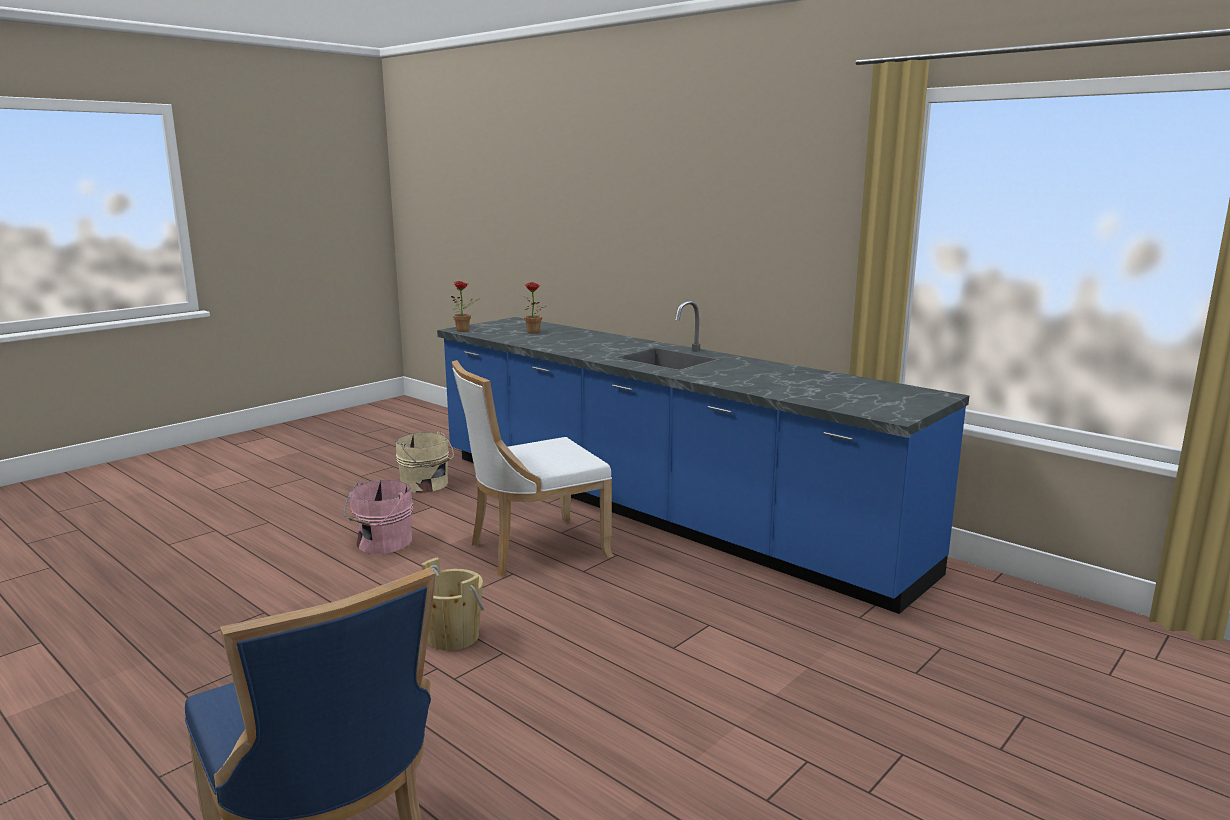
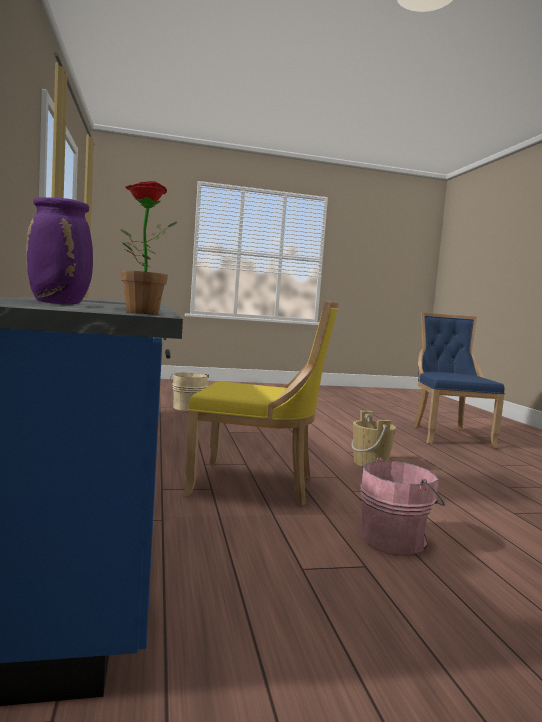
camera: 145 degrees left, 10 degrees down
beige bucket [395,431,454,493] -> beige bucket moved to [170,373,209,411]
white chair [451,360,613,576] -> yellow chair [183,301,339,505]
potted plant [524,282,546,334] -> purple vase [27,197,93,304]

